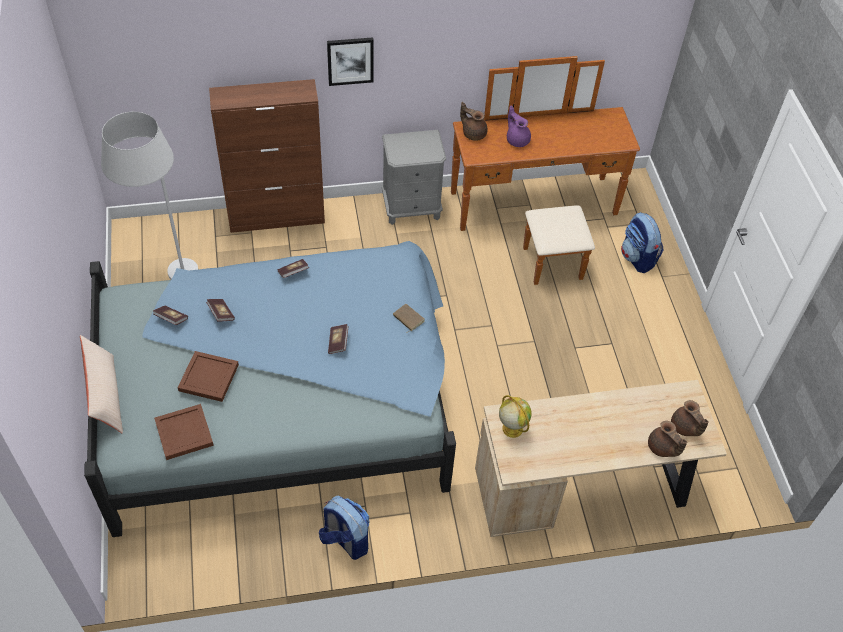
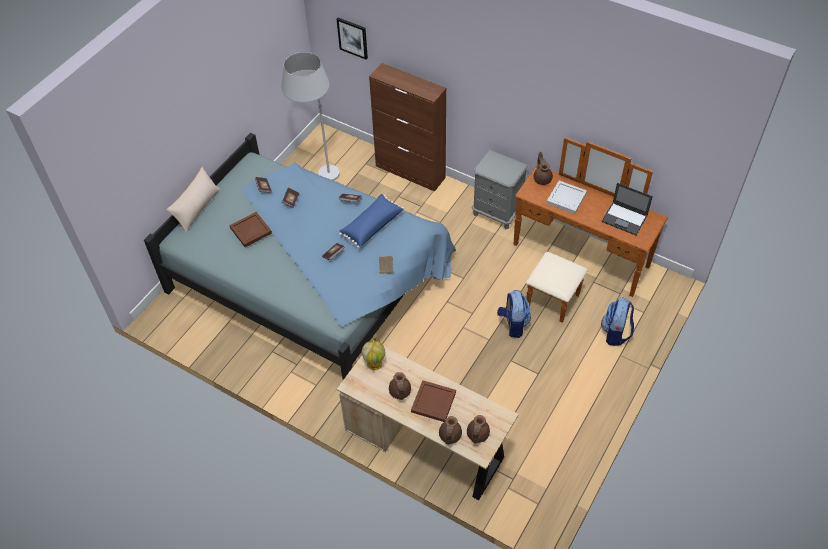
camera: 45 degrees right, 0 degrees up
brown tray [154,404,214,460] -> brown tray moved to [411,380,456,422]
backpack [319,496,369,560] -> backpack moved to [497,290,531,338]
picture [327,37,374,86] -> picture moved to [337,18,368,60]
purple teapot [507,105,531,147] -> white tray [547,181,587,214]
none -> blue pillow [339,194,404,248]
none -> brown teapot [389,372,411,400]
none -> laptop [602,183,653,236]

